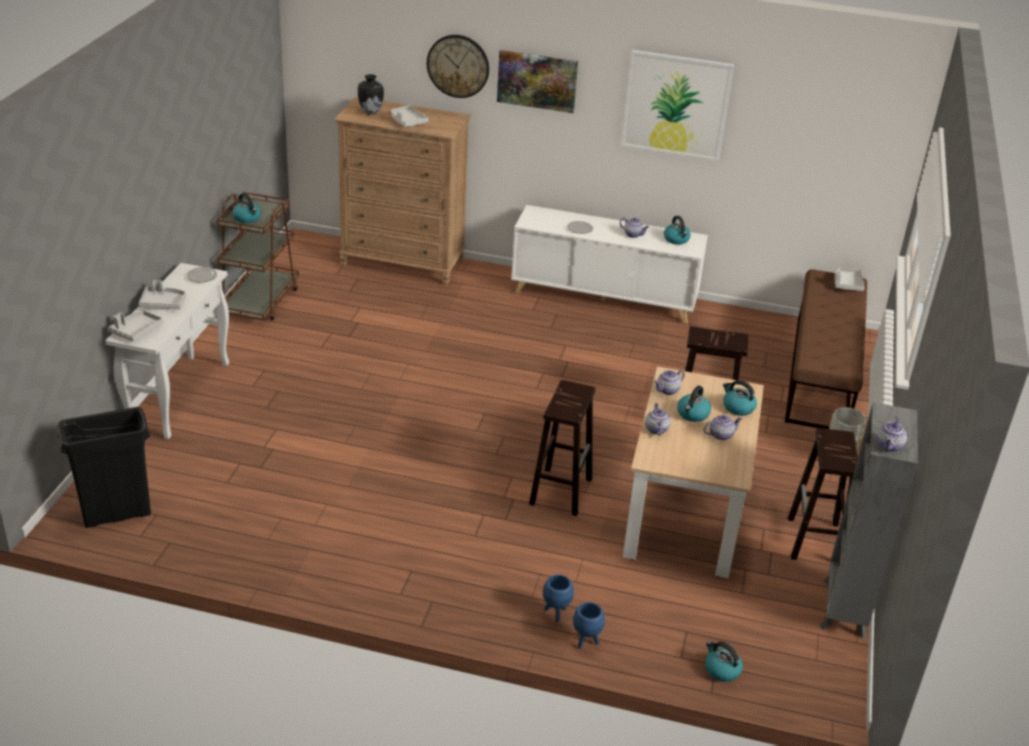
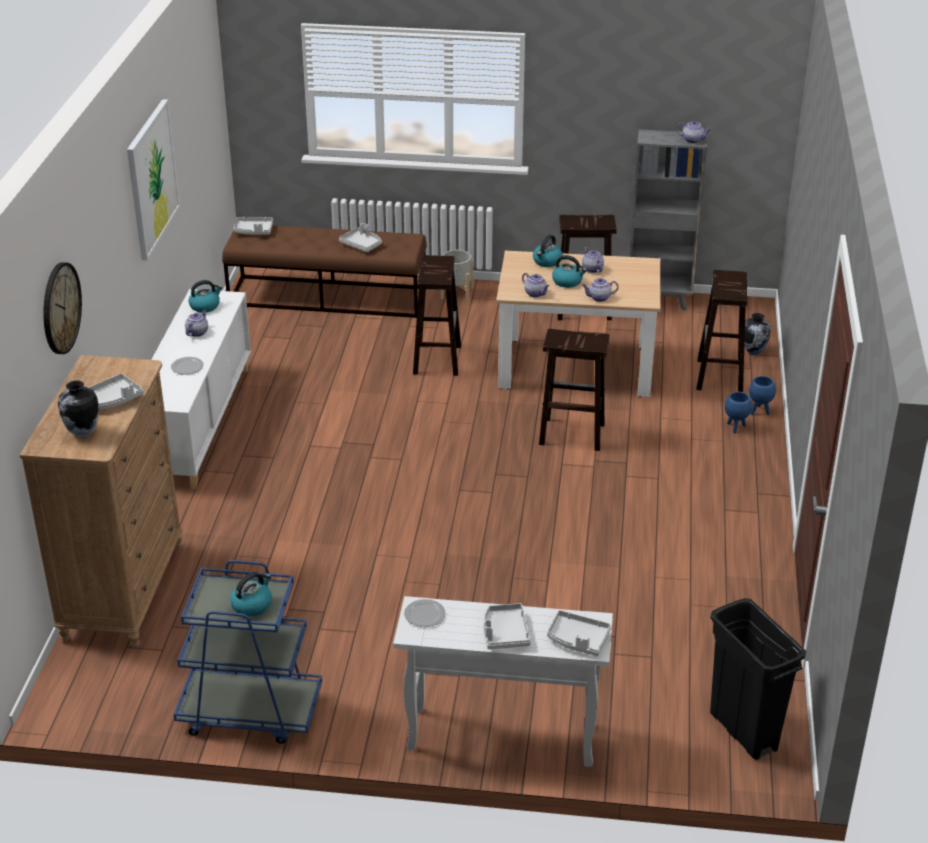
camera: 95 degrees left, 0 degrees up
brown cart [216,192,299,321] -> blue cart [174,560,322,744]
picture [497,50,578,113] -> none
kettle [705,641,743,682] -> vase [744,313,771,355]
none -> grey tray [339,223,382,252]
none -> brown stool [697,270,747,392]

